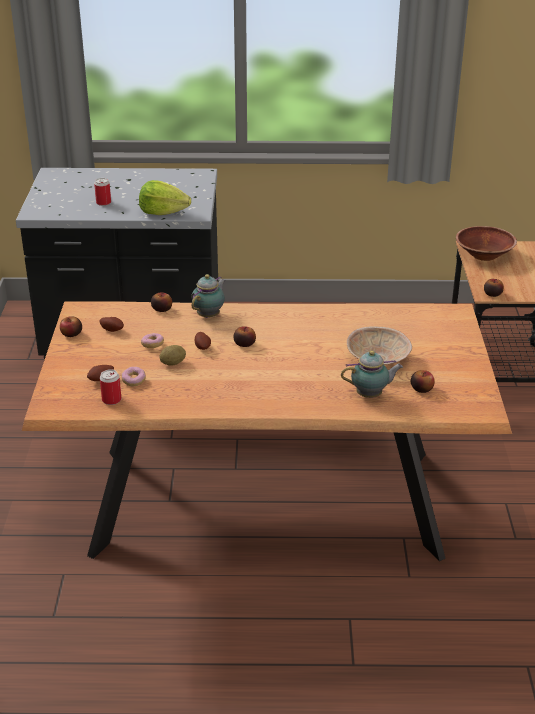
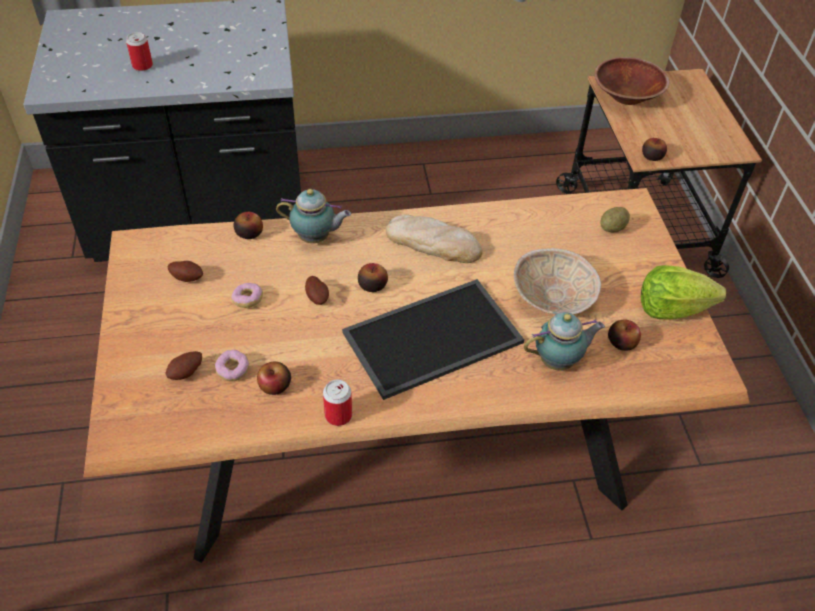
camera: 10 degrees left, 15 degrees up
apple [60,316,82,337] -> apple moved to [257,362,291,395]
can [100,369,121,405] -> can moved to [323,379,352,426]
lettuce [139,180,191,215] -> lettuce moved to [641,265,726,320]
potato [160,345,186,366] -> potato moved to [600,207,630,232]
teapot [191,274,225,318] -> teapot turned 75 degrees clockwise [276,189,351,243]
none -> tray [342,279,524,400]
none -> bread [386,214,483,263]

